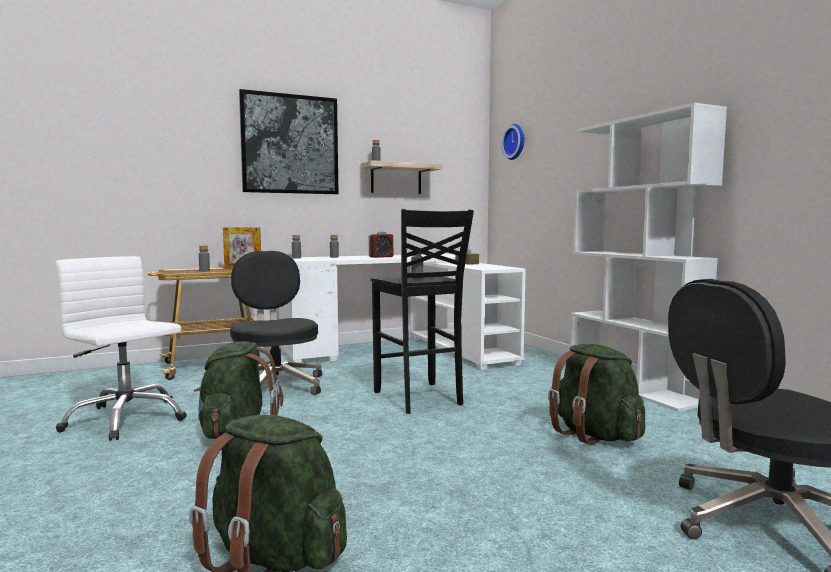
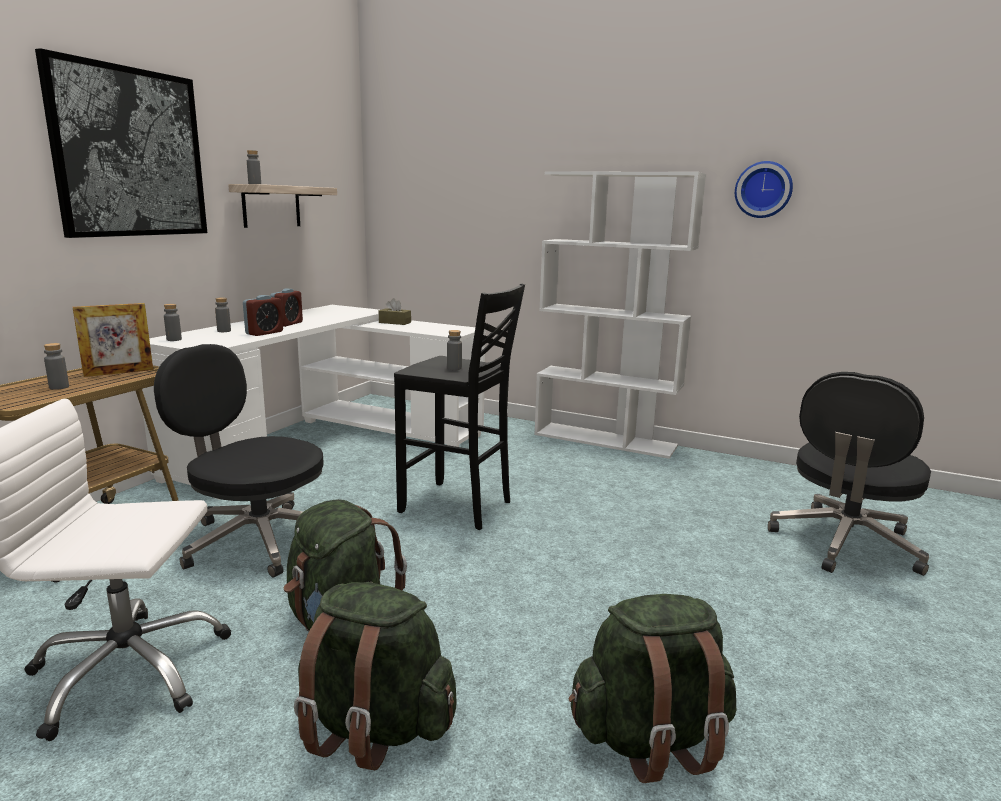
camera: 40 degrees left, 10 degrees up
wall clock [502,124,525,160] -> wall clock moved to [735,161,793,218]
green backpack [548,344,645,445] -> green backpack moved to [294,582,457,771]
none -> alarm clock [243,295,283,336]

